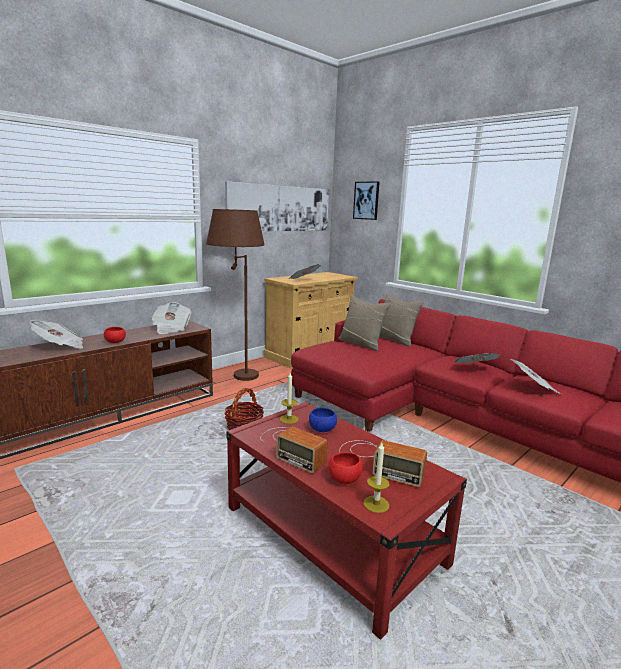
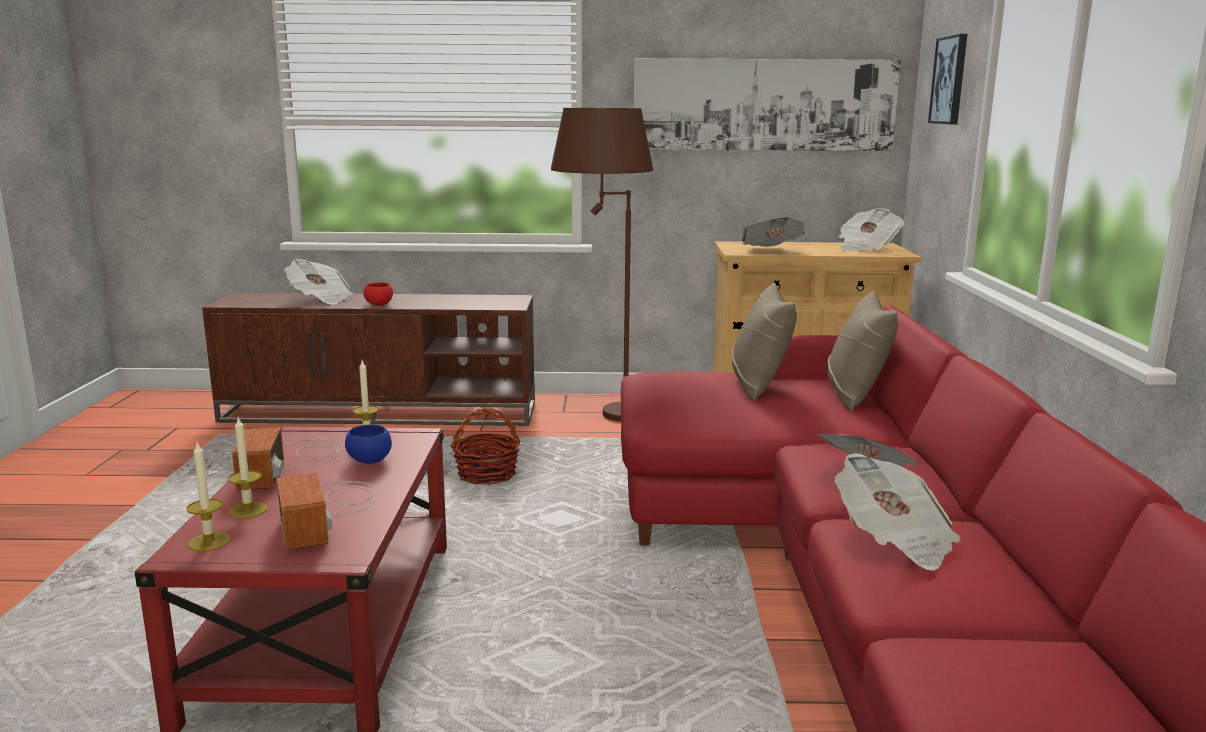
camera: 45 degrees right, 0 degrees up
newspaper [151,302,192,334] -> newspaper moved to [839,208,904,251]
red bowl [328,452,363,484] -> candle [228,418,268,518]

